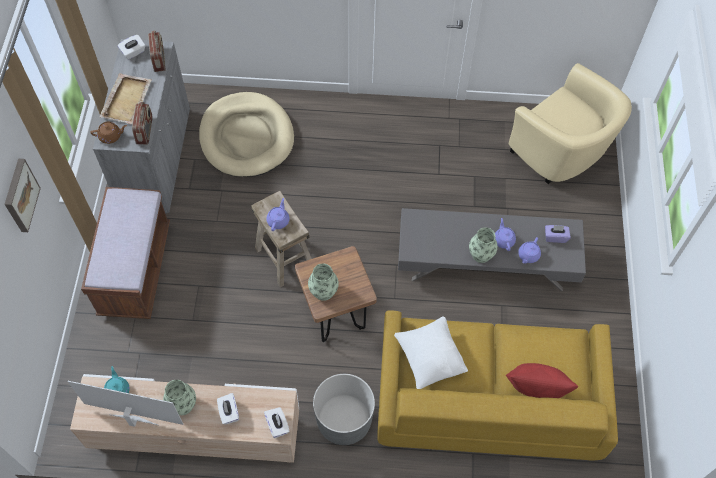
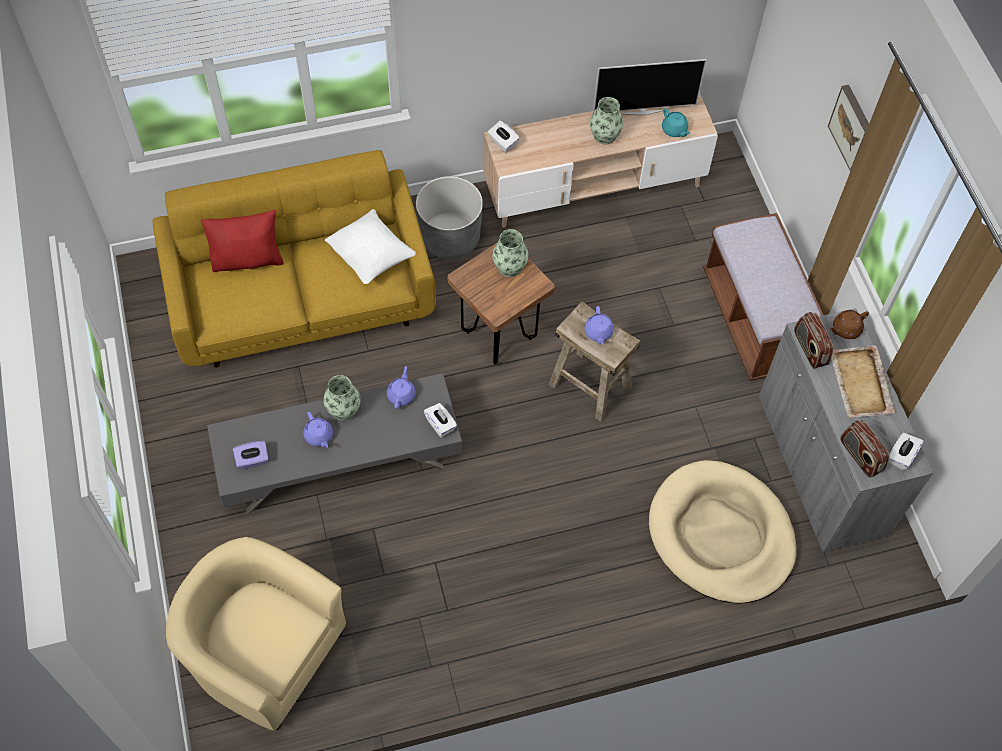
camera: 160 degrees right, 0 degrees up
white tissue box [217,393,239,424] -> white tissue box moved to [424,403,457,438]
purple teapot [518,237,541,264] -> purple teapot moved to [387,366,416,409]

